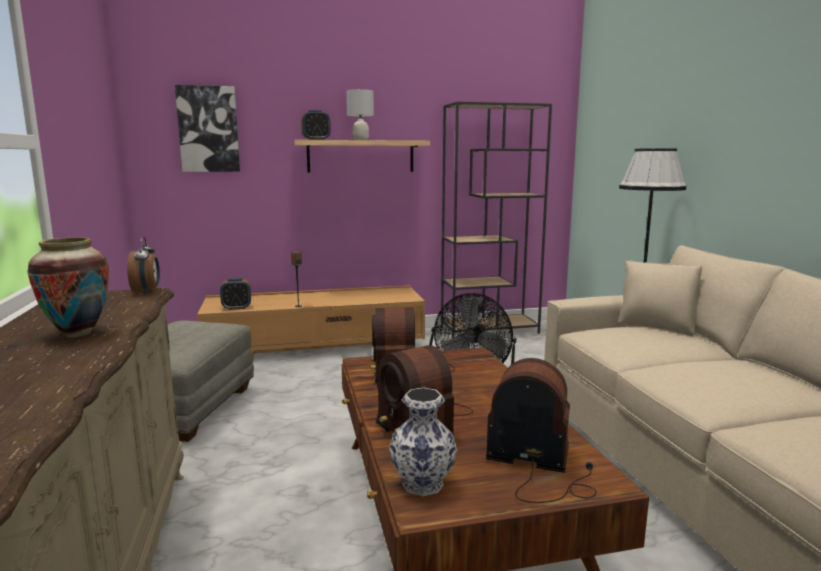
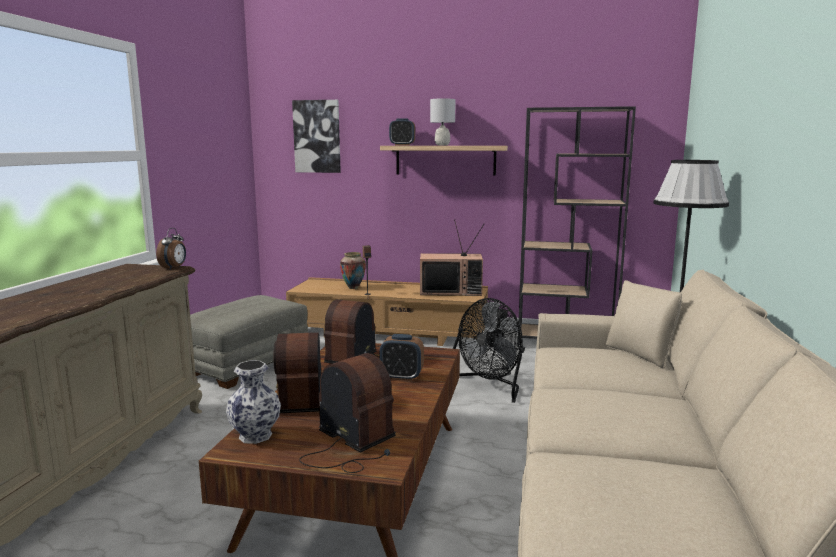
camera: 25 degrees right, 0 degrees up
vase [28,237,109,338] -> vase moved to [340,252,366,289]
alarm clock [220,278,251,310] -> alarm clock moved to [379,334,424,381]
none -> television [420,219,484,296]

